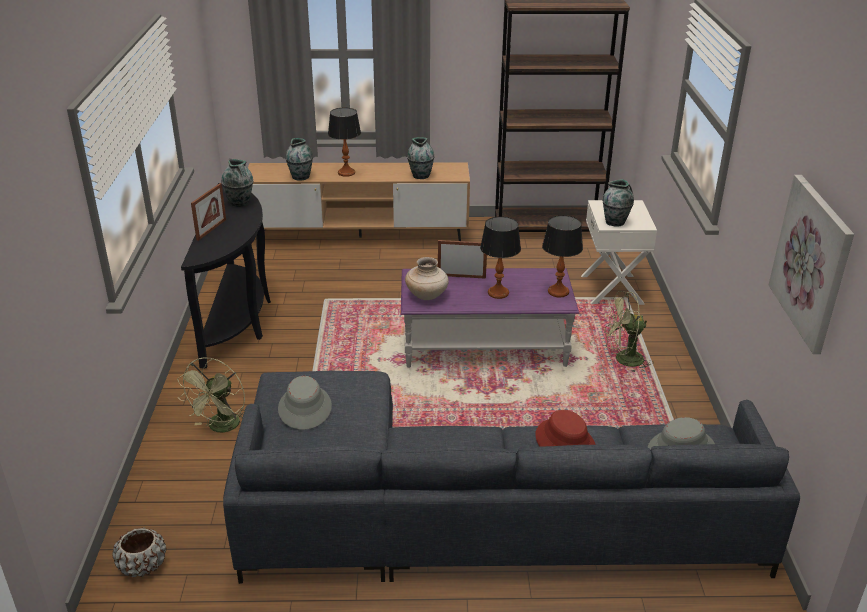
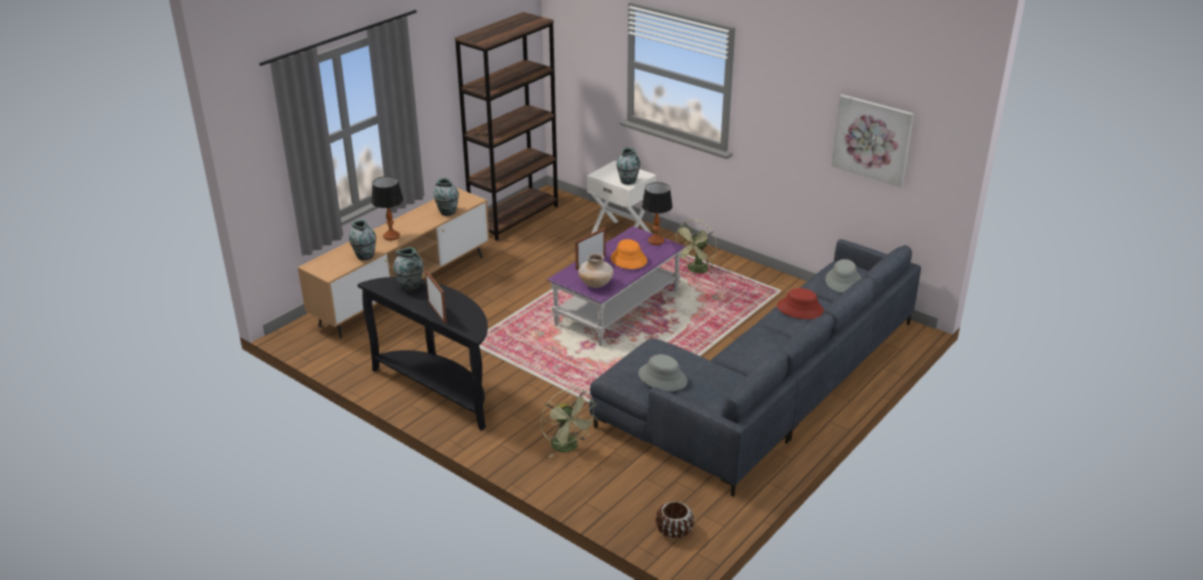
camera: 50 degrees left, 0 degrees up
table lamp [480,216,521,299] -> orange hat [611,239,647,269]

